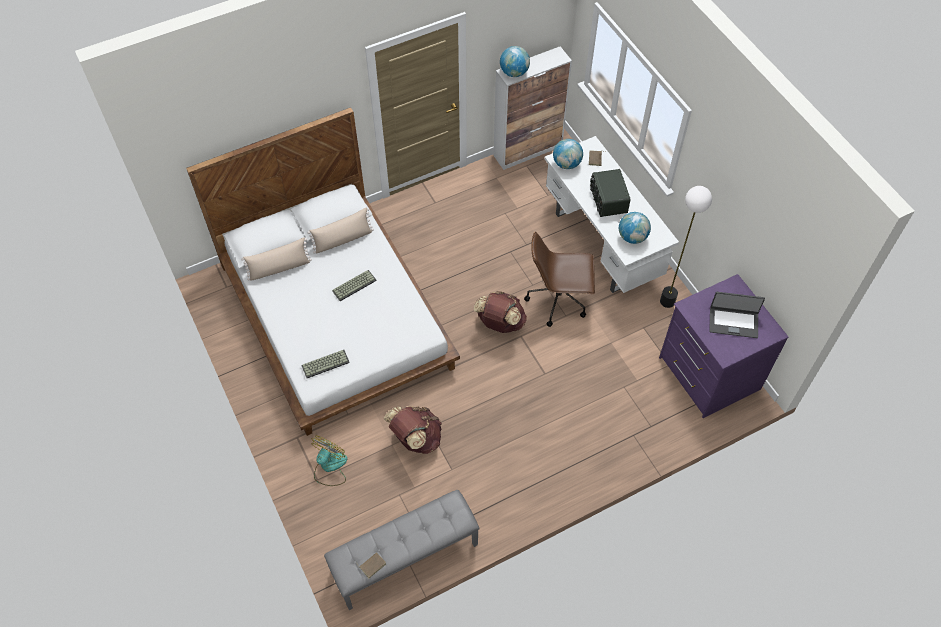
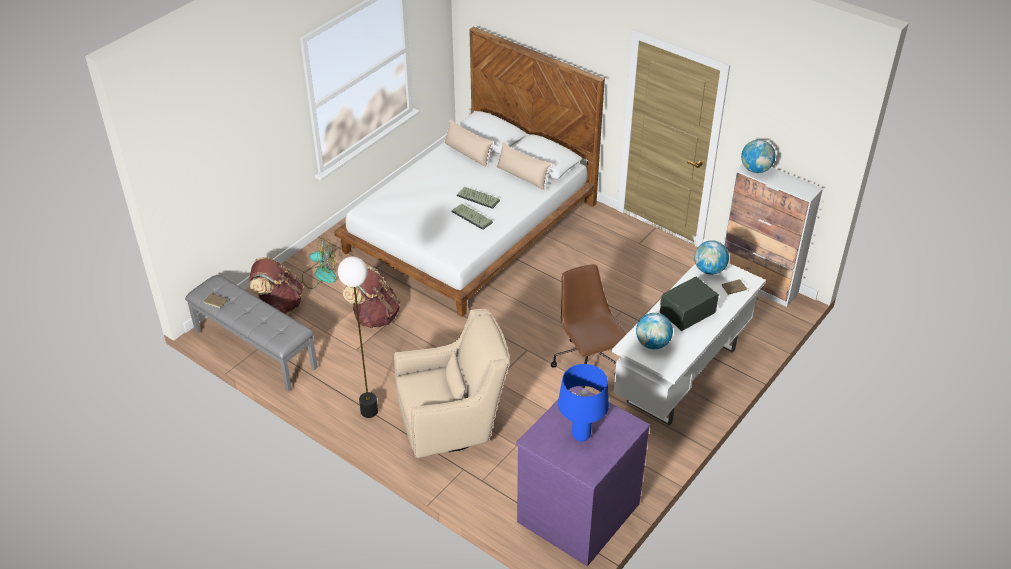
camera: 65 degrees right, 15 degrees down
keyboard [301,350,350,378] -> keyboard moved to [451,203,493,230]
brown backpack [474,291,527,333] -> brown backpack moved to [249,257,303,314]
floor lamp [660,186,712,308] -> floor lamp moved to [338,257,378,418]
laptop [709,292,765,338] -> blue table lamp [558,364,609,442]
none -> beige armchair [394,309,510,458]

